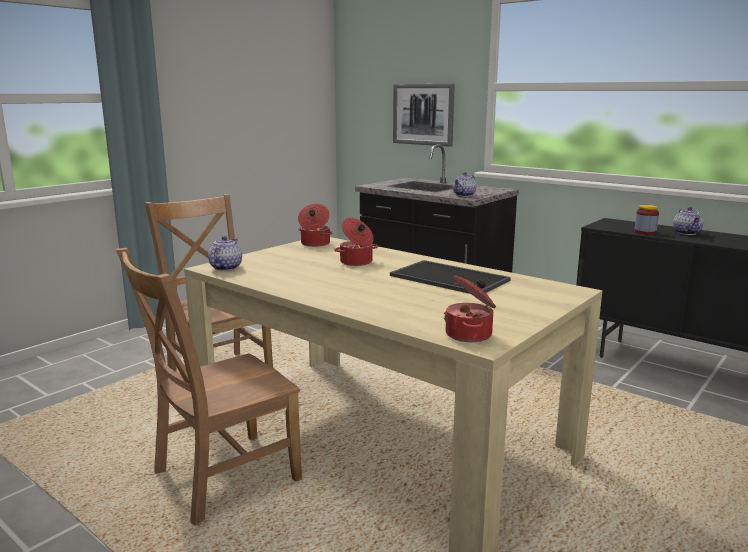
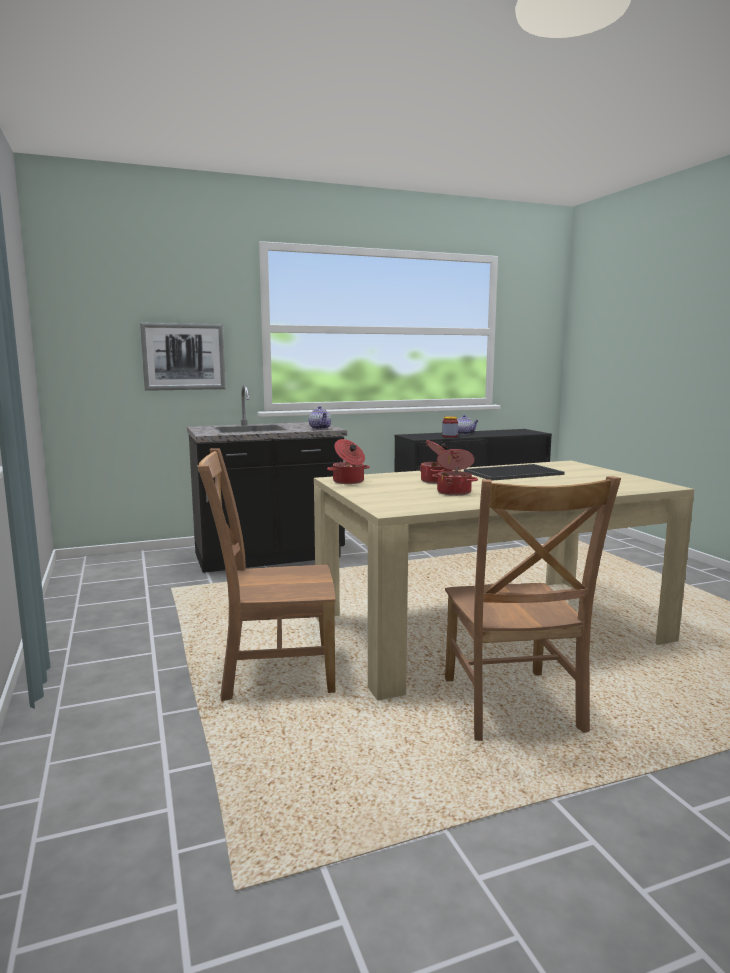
camera: 60 degrees left, 5 degrees down
teapot [208,236,242,271] -> none
cooking pot [444,275,496,342] -> cooking pot moved to [432,449,478,496]

